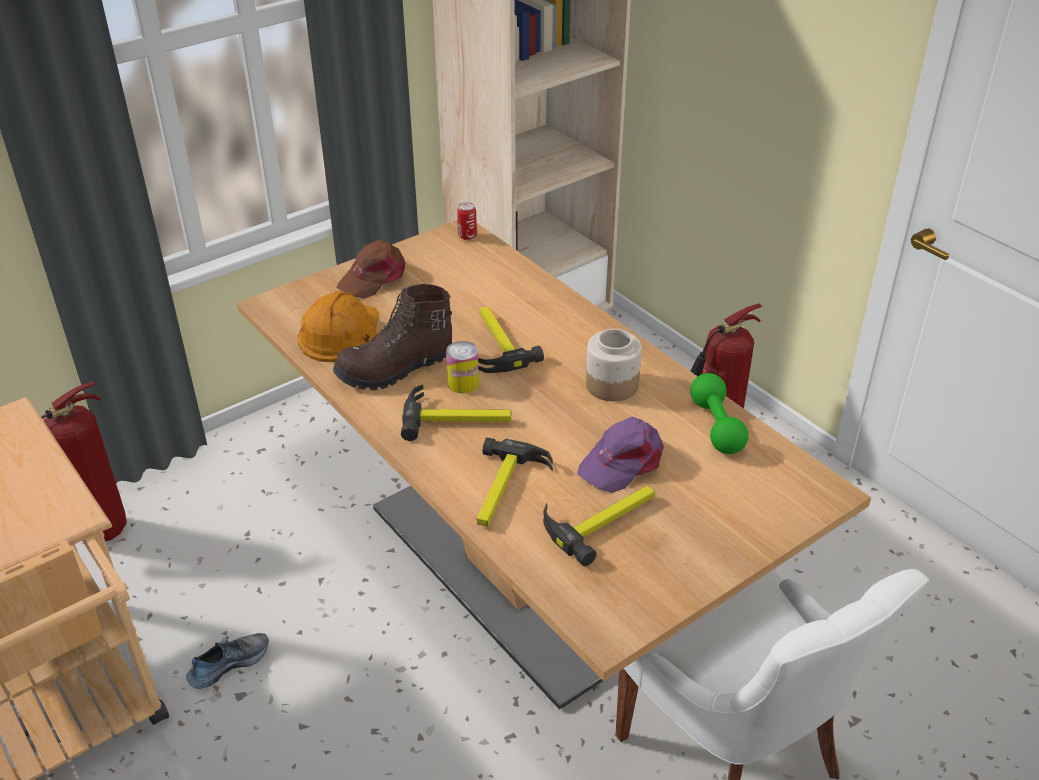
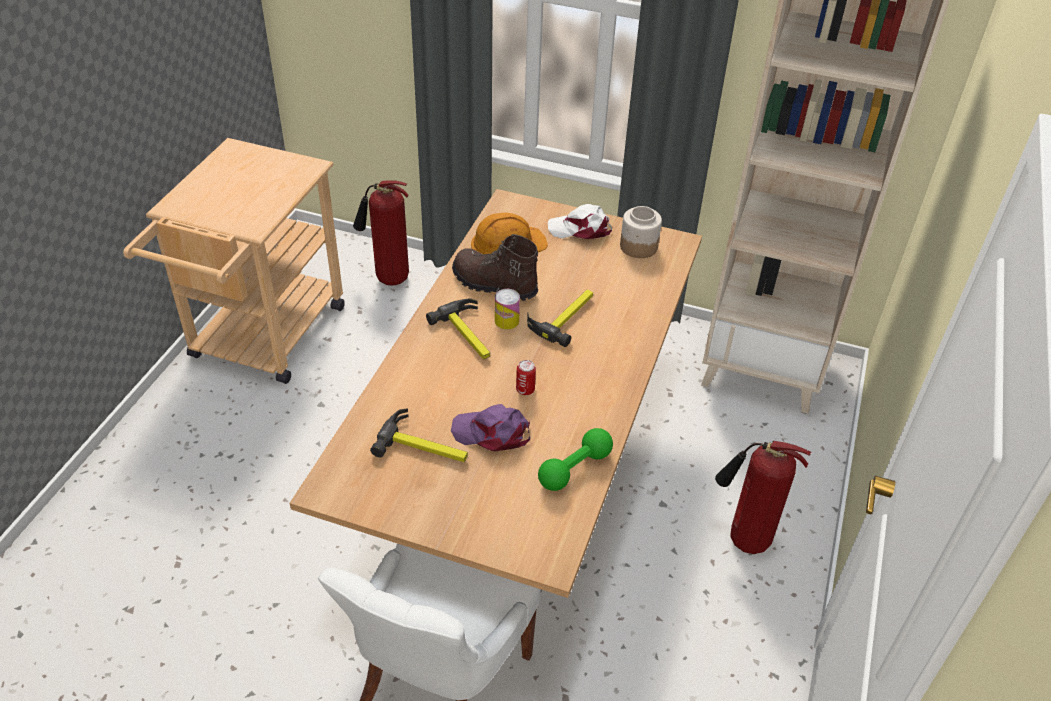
camera: 55 degrees right, 5 degrees up
shoe [186,633,269,688] -> none
brown cap [336,240,406,299] -> white cap [548,204,612,239]
can [457,202,477,240] -> can moved to [516,360,536,395]
hammer [477,438,553,527] -> none
jar [586,329,642,401] -> jar moved to [620,206,662,258]

